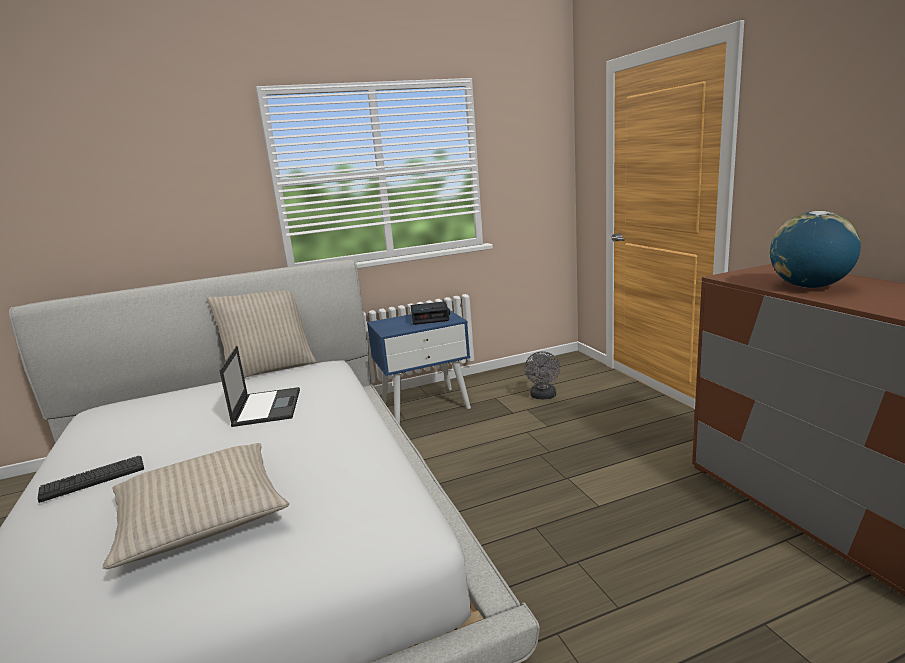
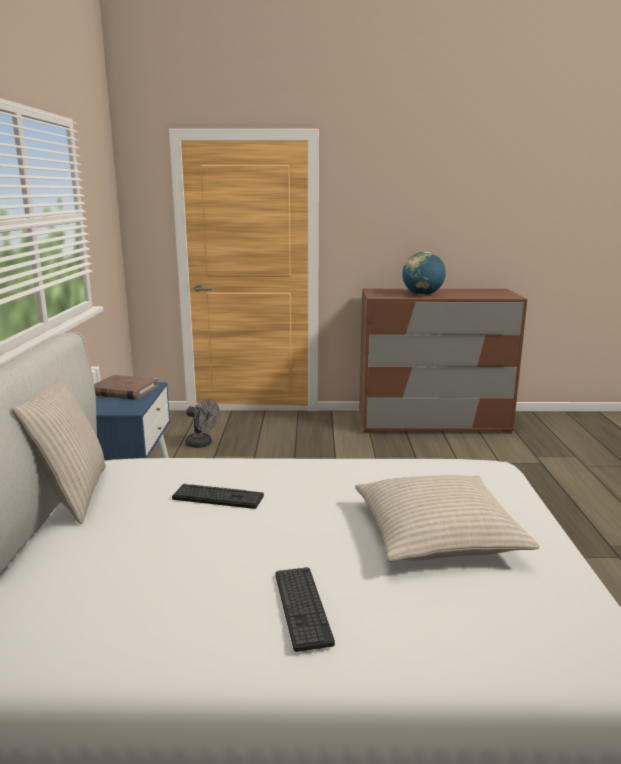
camera: 70 degrees left, 0 degrees up
laptop [219,346,300,427] -> keyboard [172,484,264,509]
alarm clock [411,301,450,325] -> brown book [94,375,159,400]

